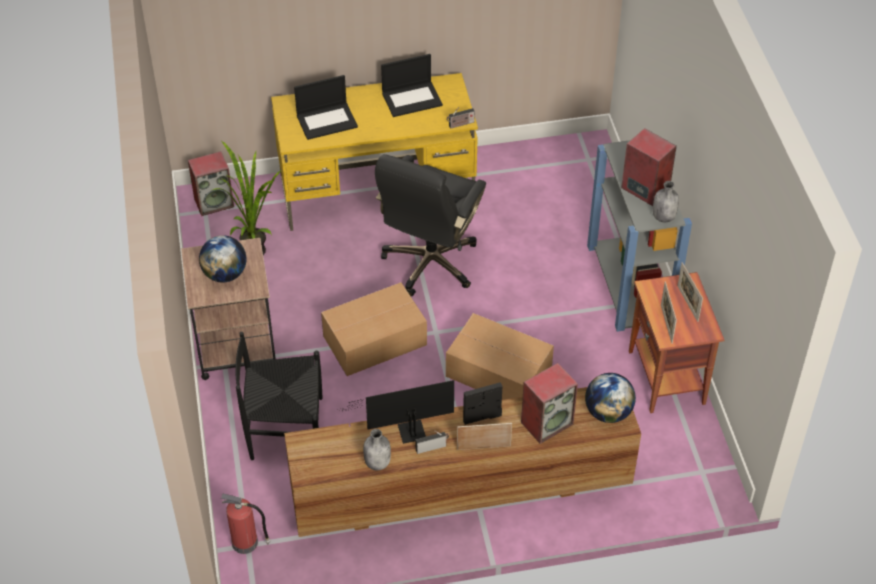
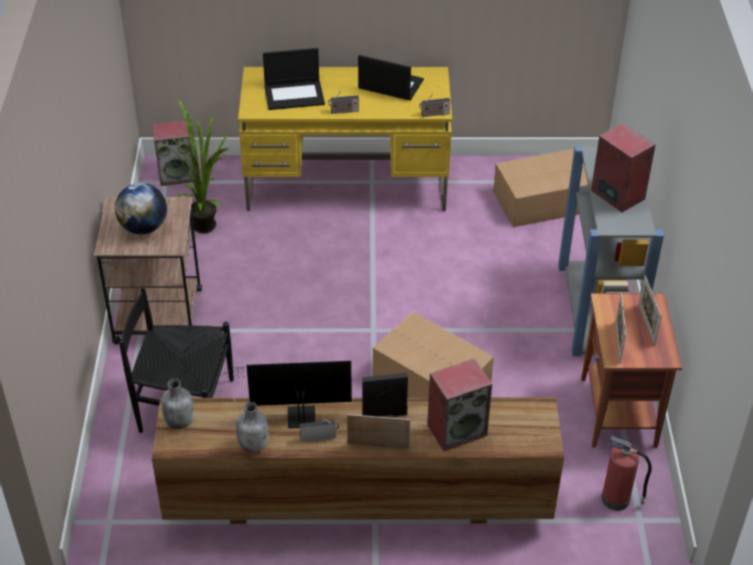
camera: 10 degrees right, 5 degrees down
fire extinguisher [221,494,270,554] -> fire extinguisher moved to [601,435,652,511]
cardboard box [321,282,427,376] -> cardboard box moved to [493,149,588,227]
black office chair [375,154,486,296] -> none
laptop [381,54,443,117] -> laptop turned 150 degrees counterclockwise [358,55,424,101]
globe [585,373,636,423] -> none
grey bottle [653,181,679,222] -> grey bottle moved to [161,379,194,429]
none -> radio [328,91,359,114]

